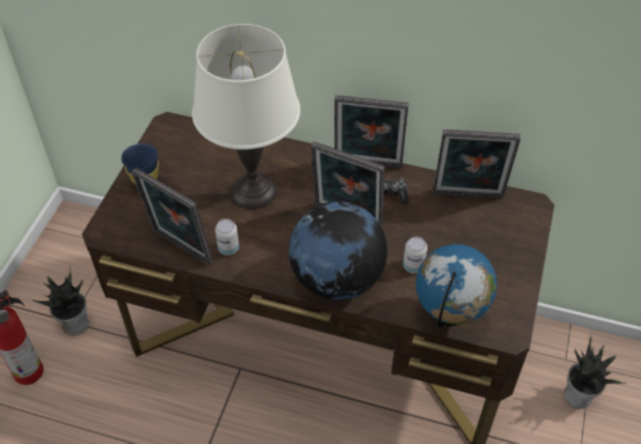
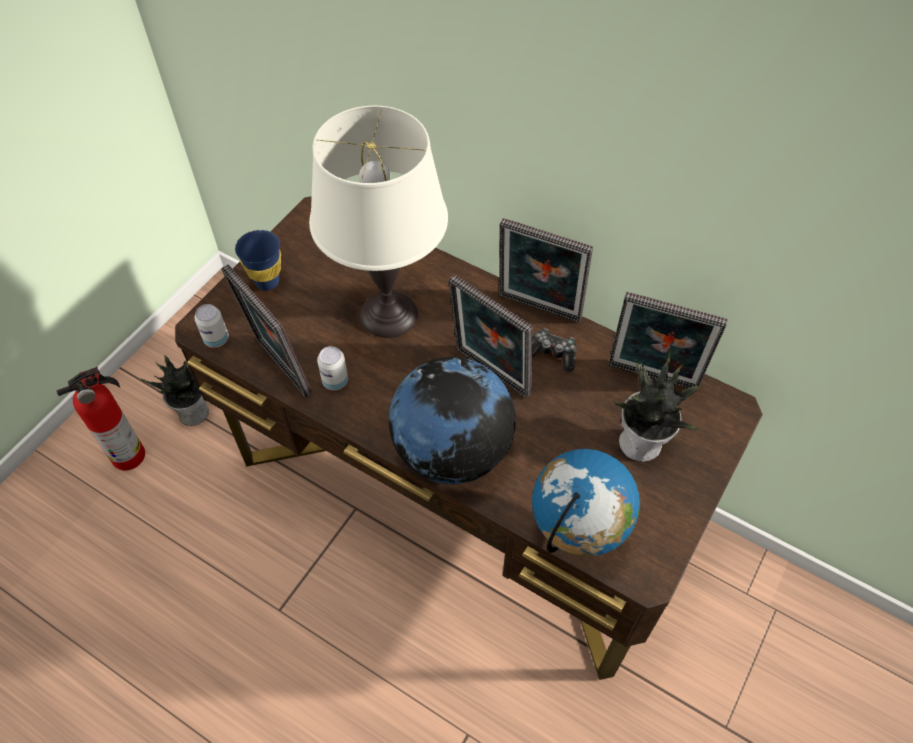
camera: 15 degrees right, 5 degrees up
can [403,236,427,273] -> can moved to [194,304,229,348]
potted plant [564,337,626,408] -> potted plant moved to [613,351,703,462]

